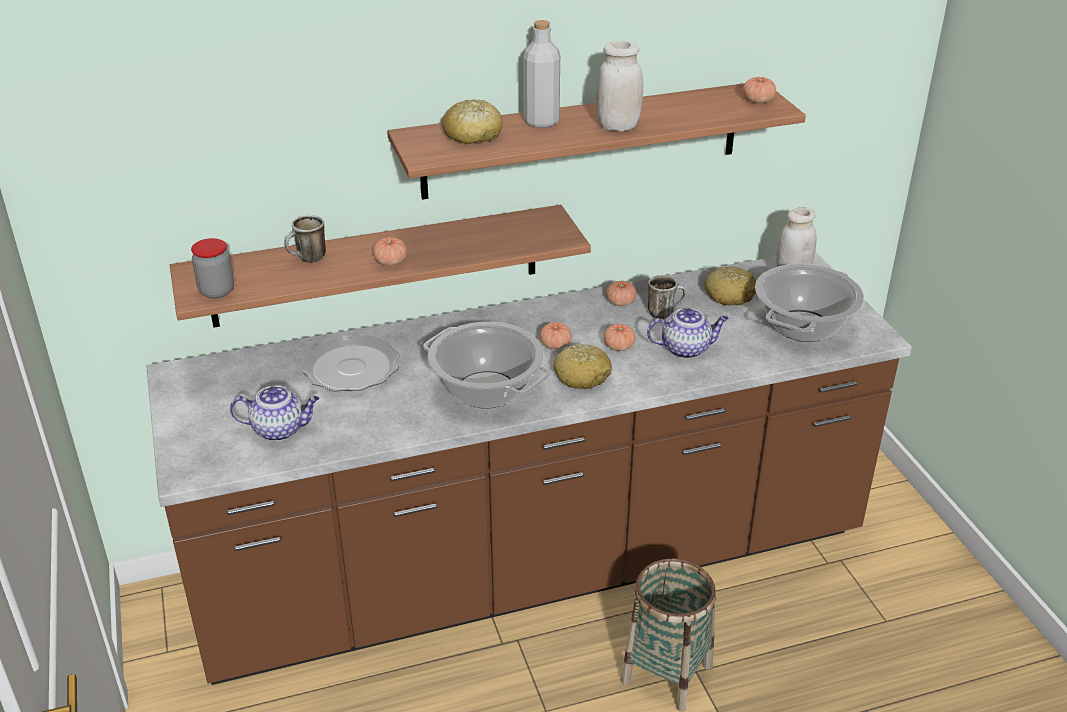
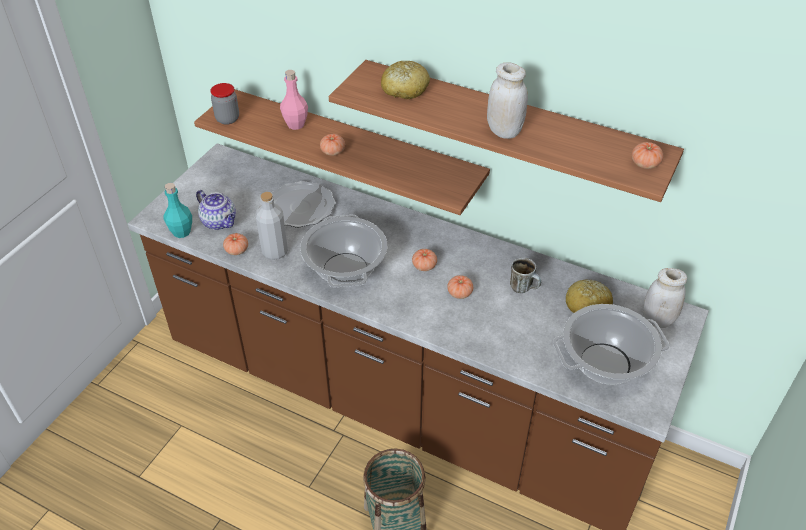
camera: 45 degrees right, 10 degrees up
mug [284,215,326,263] -> pink bottle [280,70,308,130]
grey bottle [523,20,560,128] -> grey bottle moved to [256,192,288,260]
bread [554,344,612,389] -> none
tomato [606,281,637,306] -> tomato moved to [223,233,248,255]
teapot [647,308,729,359] -> none
none -> turquoise bottle [163,183,192,238]

